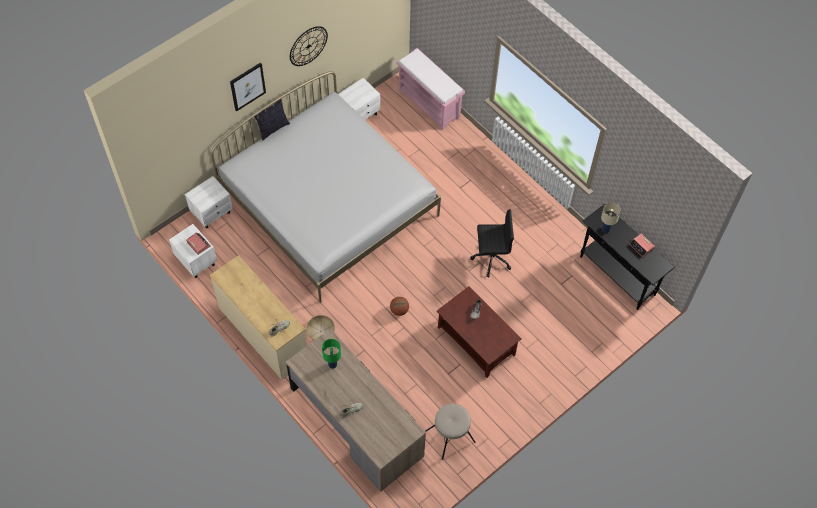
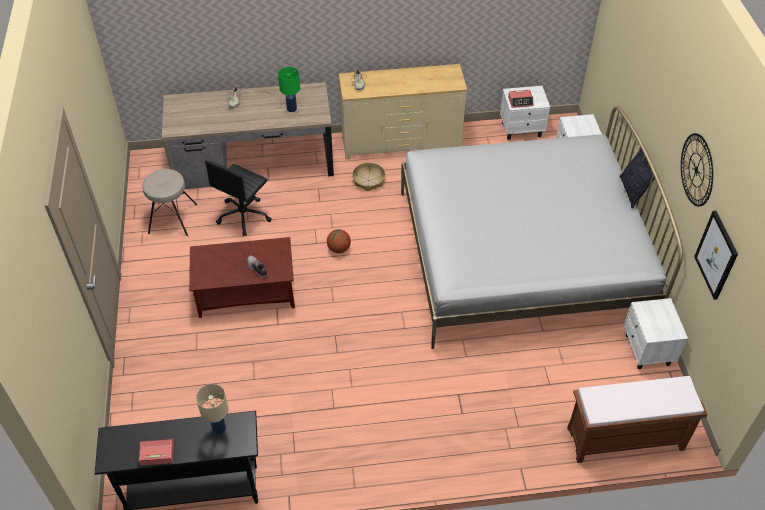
camera: 125 degrees right, 10 degrees down
picture [230,63,266,111] -> picture moved to [694,211,738,300]
pink bench [397,48,465,130] -> brown bench [567,376,708,463]
black office chair [470,209,514,278] -> black office chair moved to [205,161,272,236]

